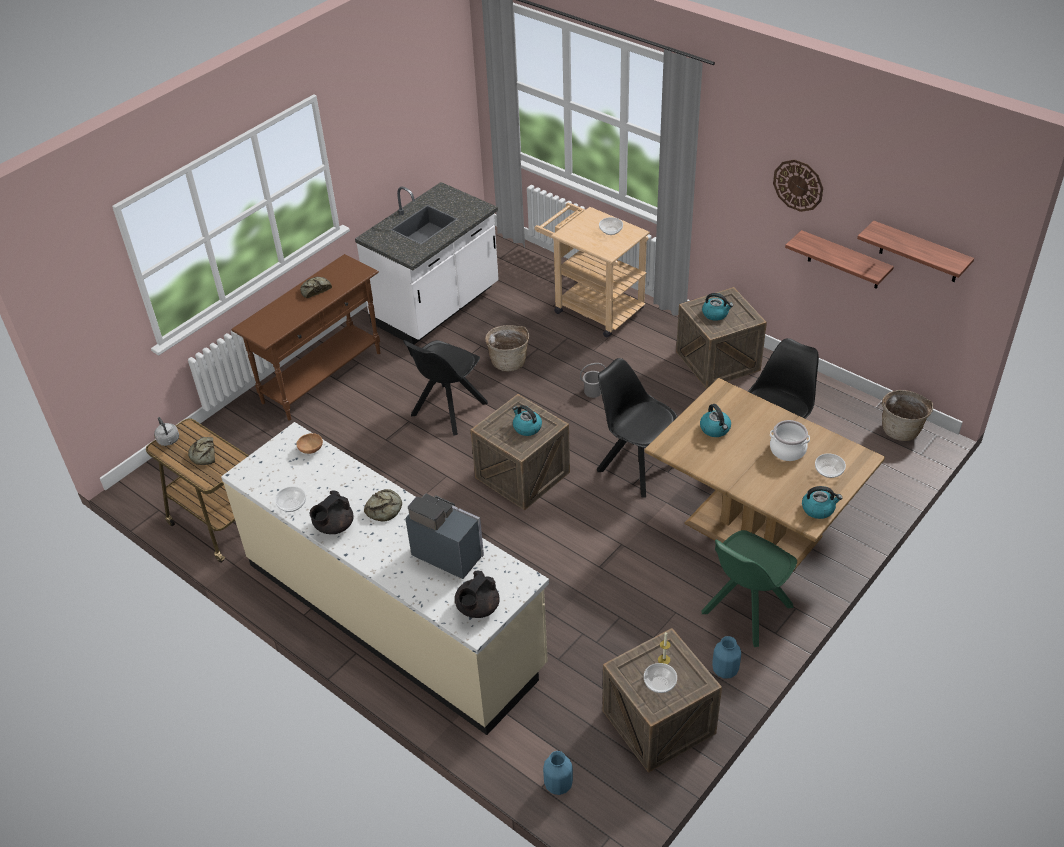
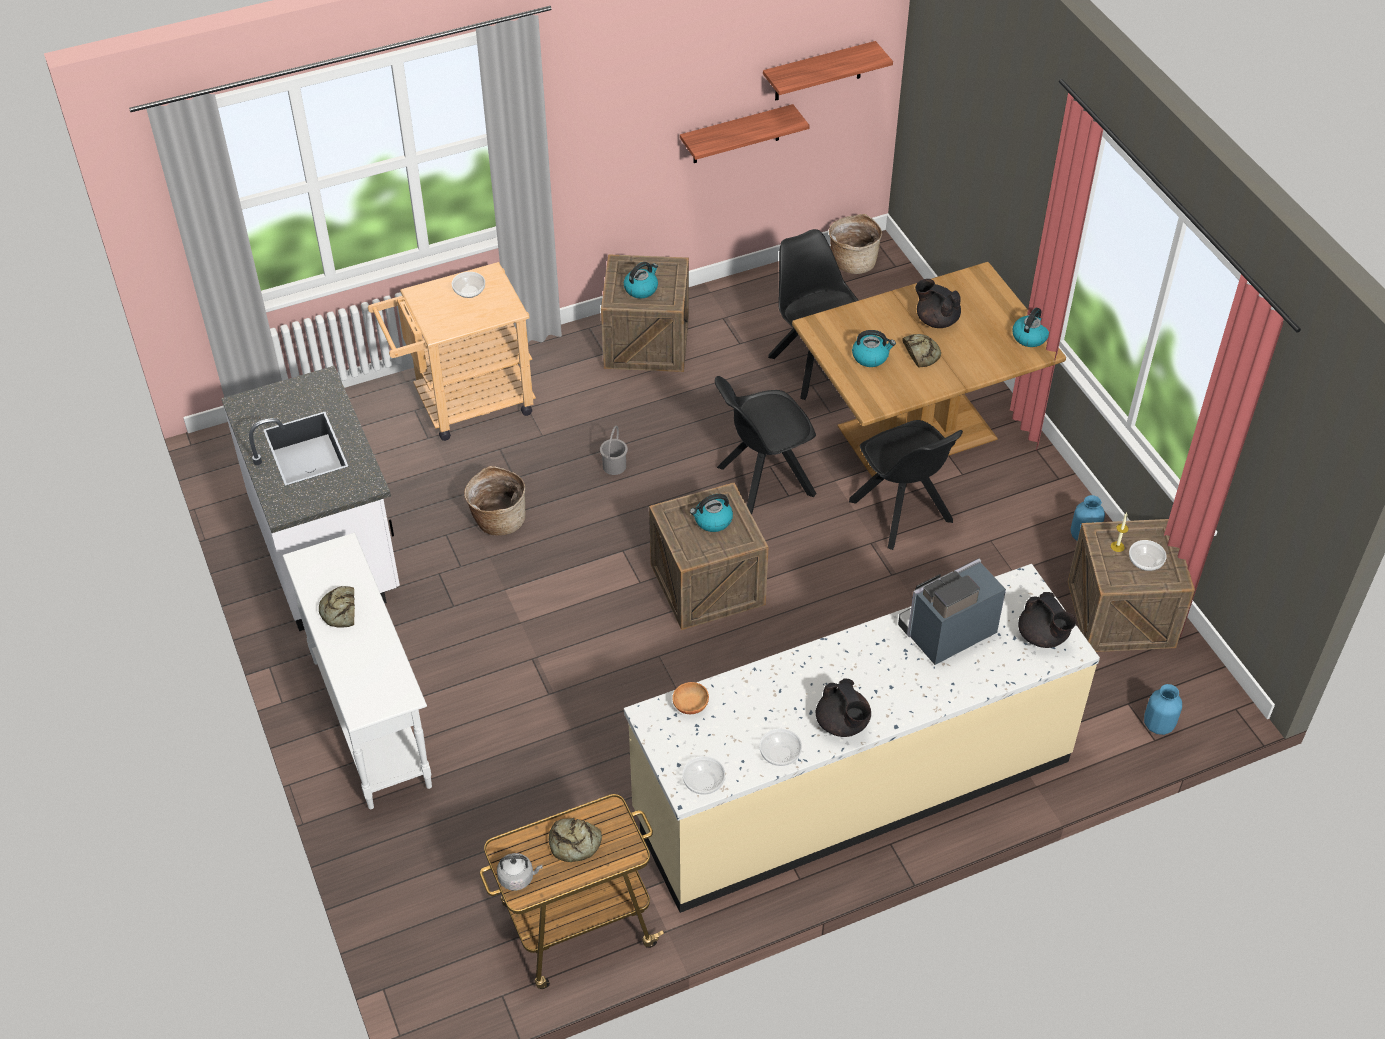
camera: 65 degrees left, 5 degrees up
brown console table [231,254,380,420] -> white console table [283,533,432,809]
bread [364,489,402,522] -> bread moved to [902,334,941,368]
black chair [403,340,488,436] -> black chair moved to [849,420,963,550]
green chair [702,530,797,647] -> none
cooking pot [770,420,810,461] -> black teapot [915,279,961,328]
wall clock [773,159,823,212] -> none
bowl [815,453,846,478] -> bowl moved to [682,756,725,795]

